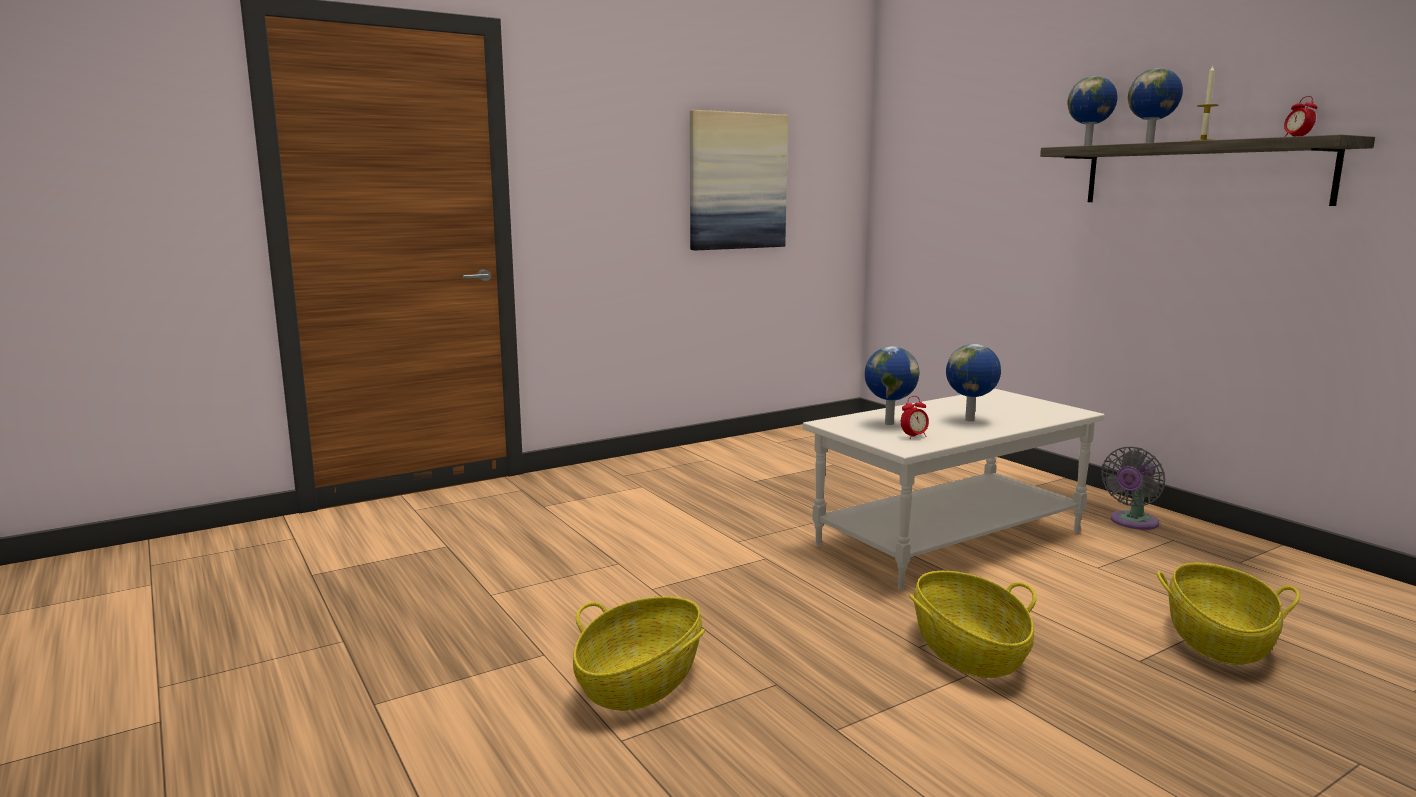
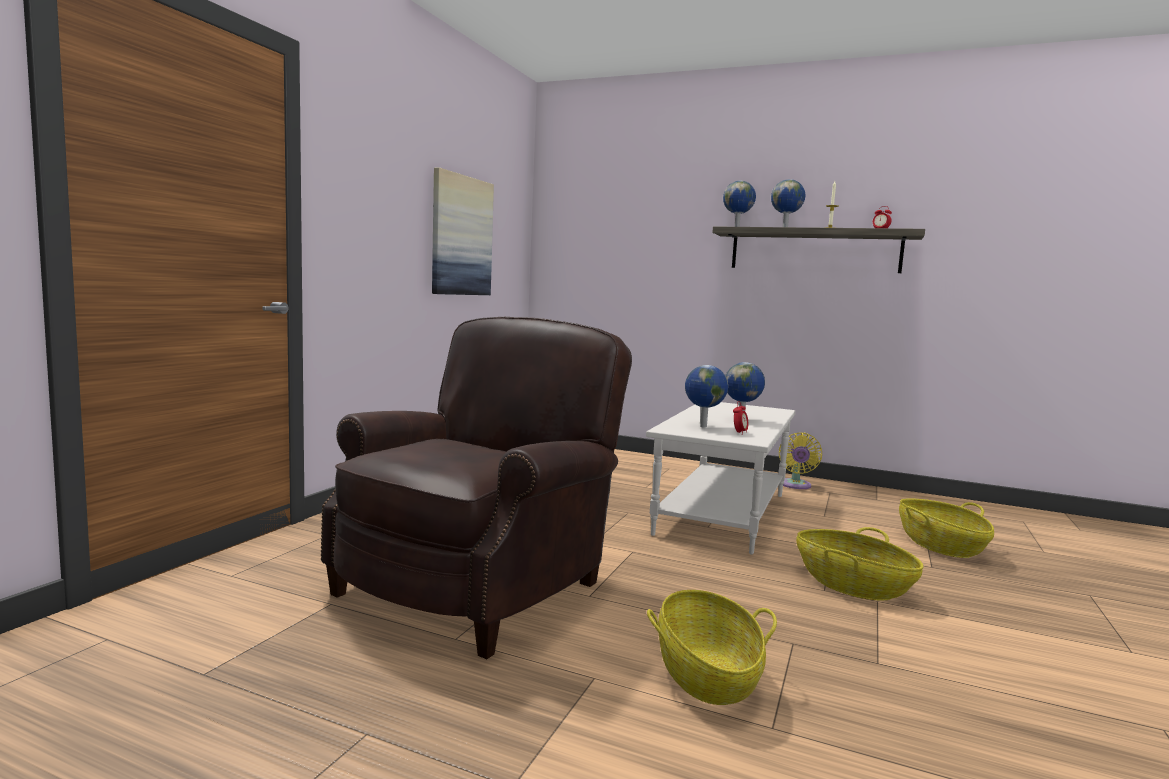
camera: 35 degrees left, 5 degrees down
grey fan [1101,447,1165,530] -> yellow fan [779,433,822,489]
none -> brown armchair [321,317,632,659]

